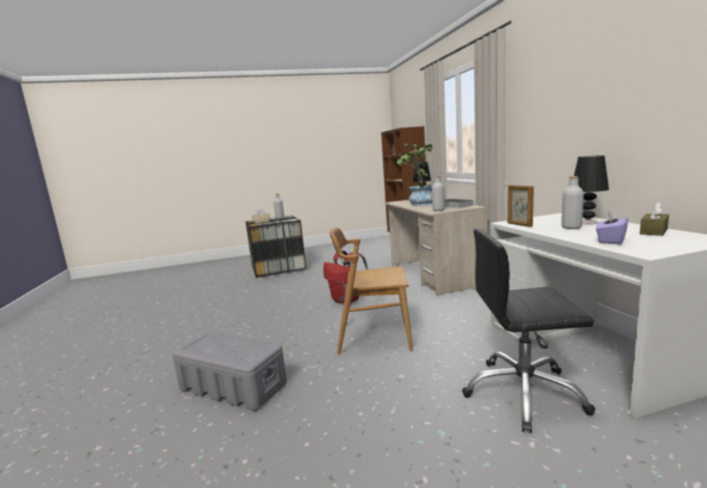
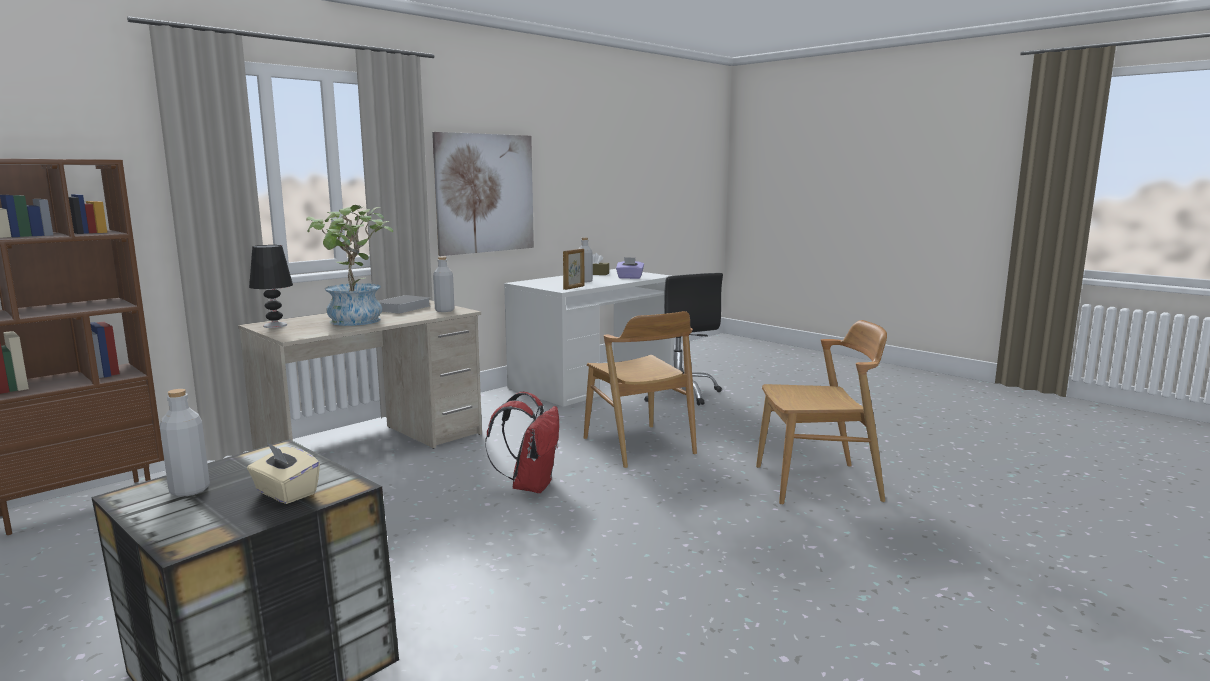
camera: 120 degrees left, 0 degrees up
grey storage box [173,332,287,411] -> brown chair [756,320,887,505]
black table lamp [574,155,609,224] -> none
none -> picture [432,132,534,256]

